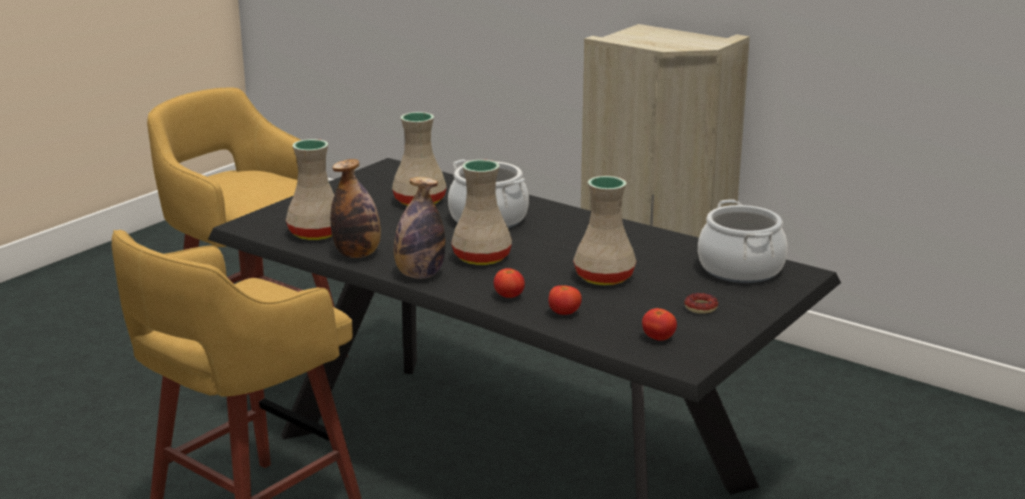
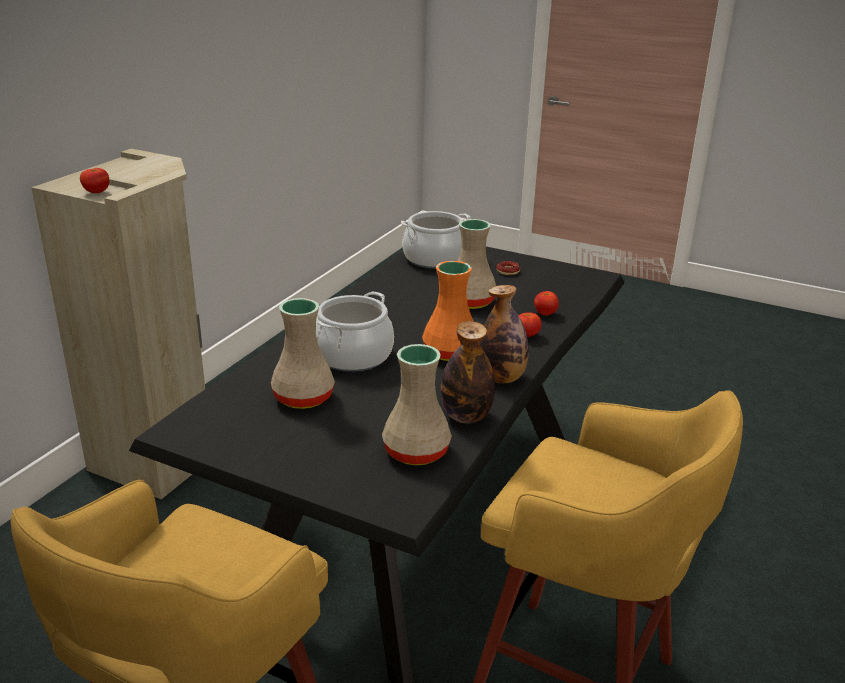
camera: 100 degrees left, 5 degrees up
beige vase [452,159,512,265] -> orange vase [422,261,479,361]
tomato [642,308,677,341] -> tomato moved to [80,168,109,193]

